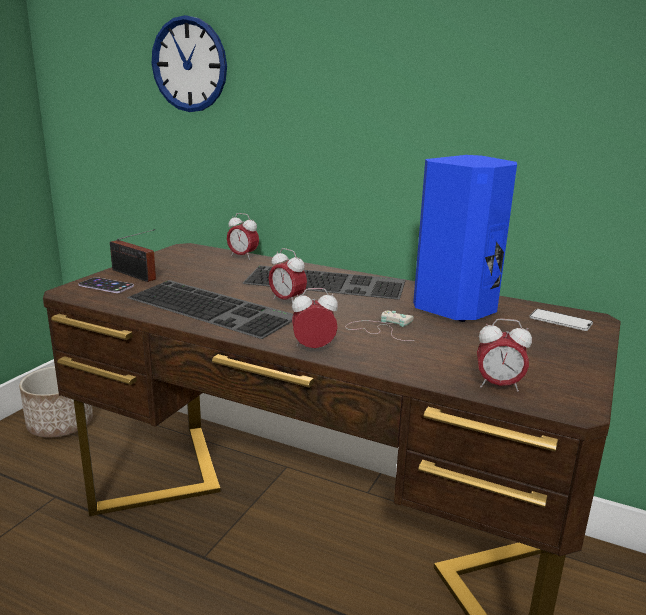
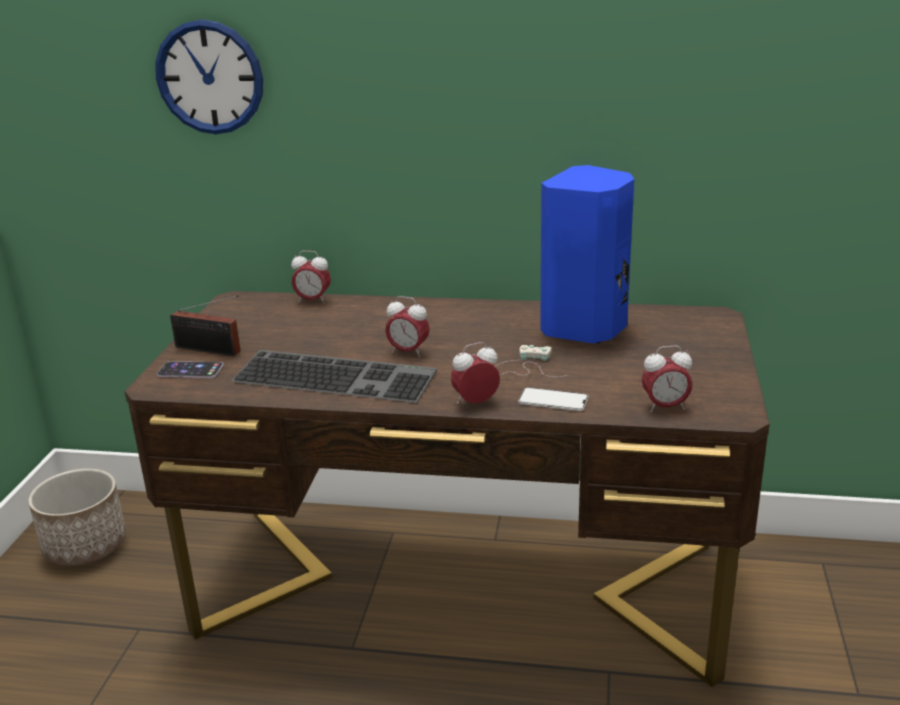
camera: 15 degrees left, 5 degrees up
keyboard [242,265,406,300] -> none
phone [530,309,593,331] -> phone moved to [518,387,588,411]

